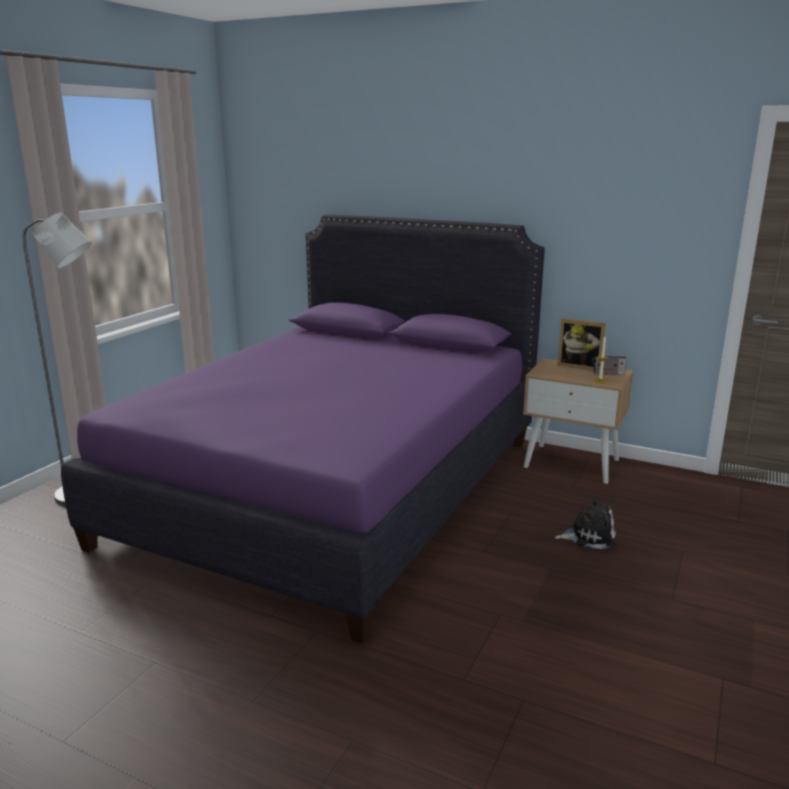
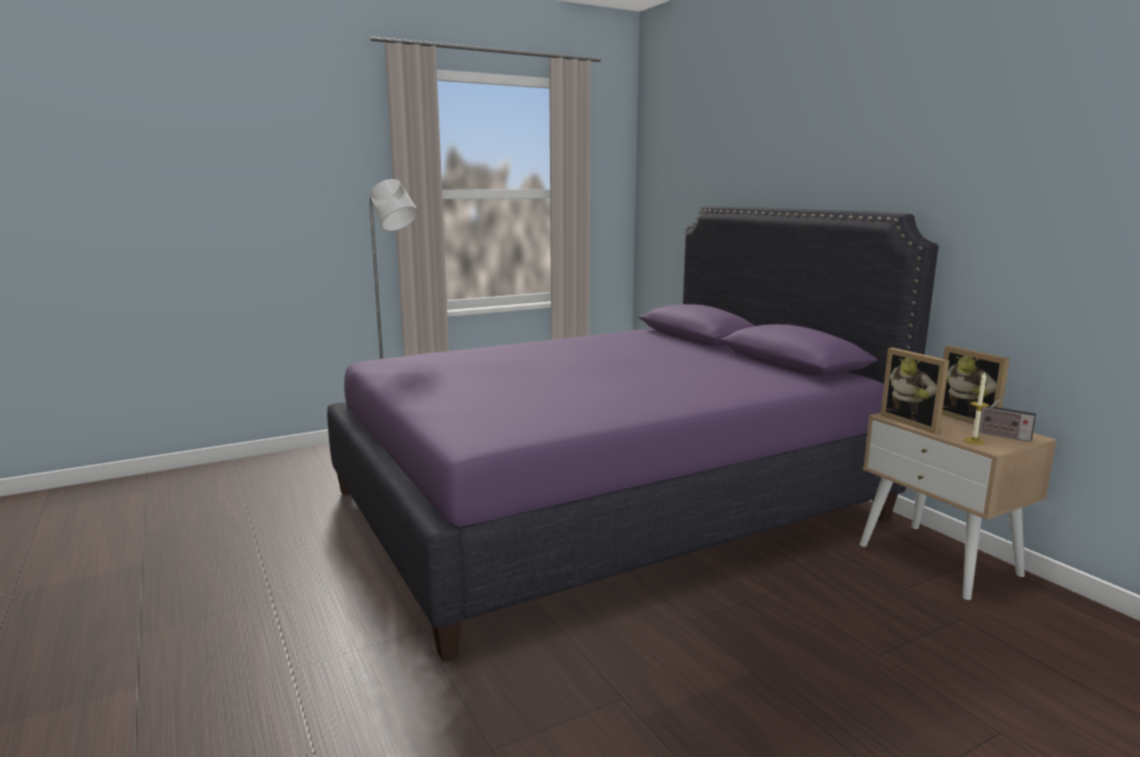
camera: 35 degrees right, 5 degrees down
plush toy [555,497,616,549] -> none
none -> picture frame [880,348,949,434]

